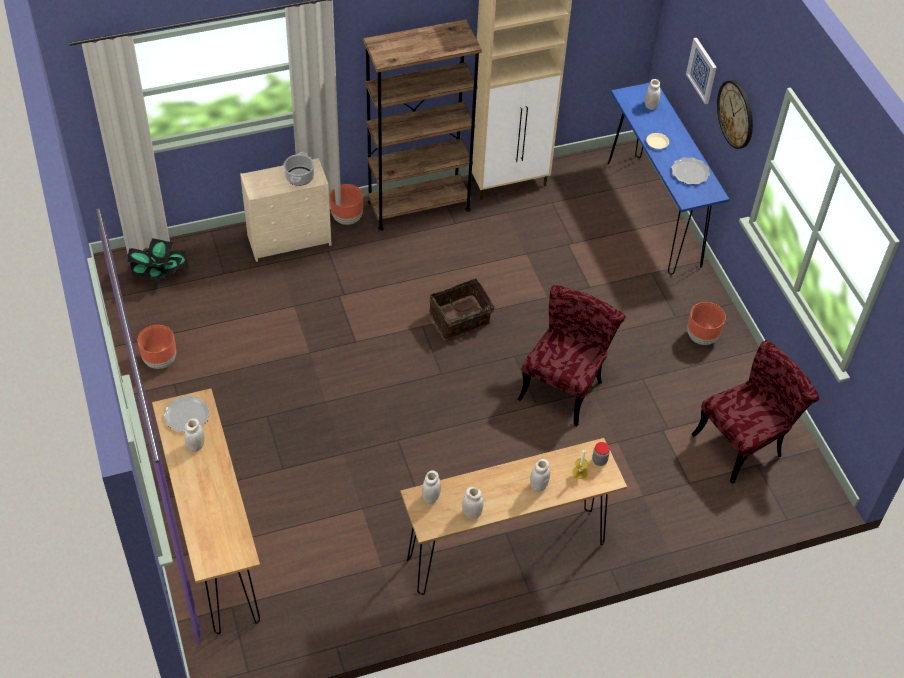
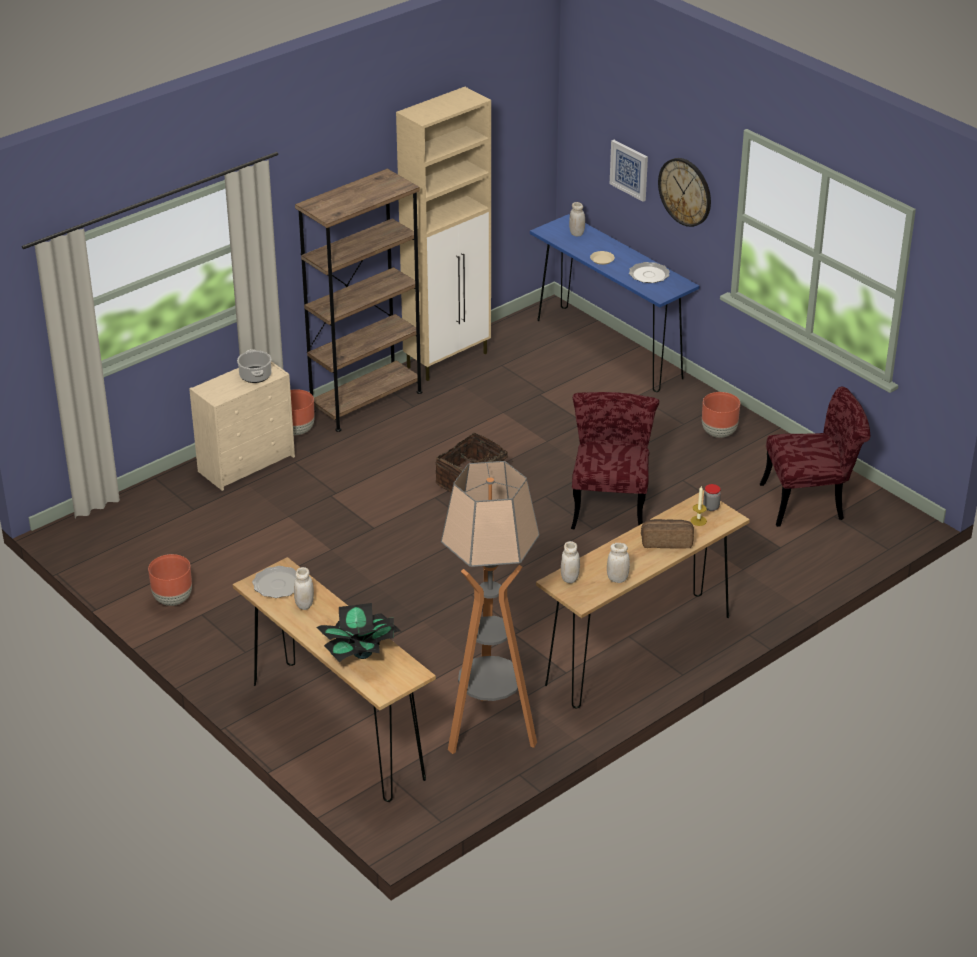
camera: 20 degrees left, 15 degrees down
potted plant [127,238,189,281] -> potted plant moved to [316,603,402,662]
white jar [530,459,550,492] -> bread [641,519,694,548]
red chair [691,340,819,484] -> red chair turned 45 degrees clockwise [760,387,870,527]
none -> floor lamp [441,461,540,754]

